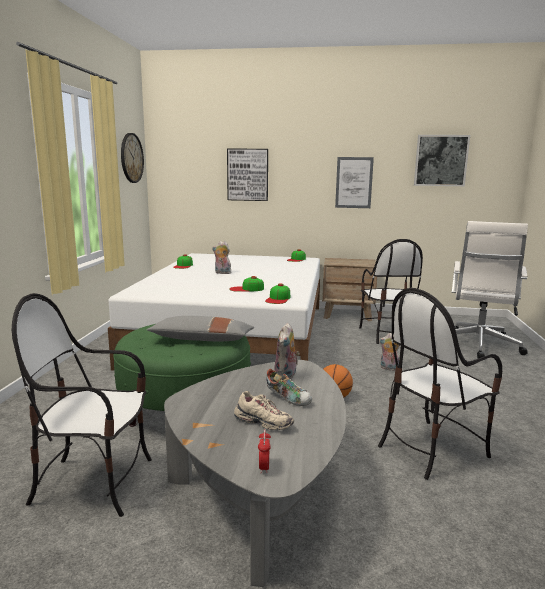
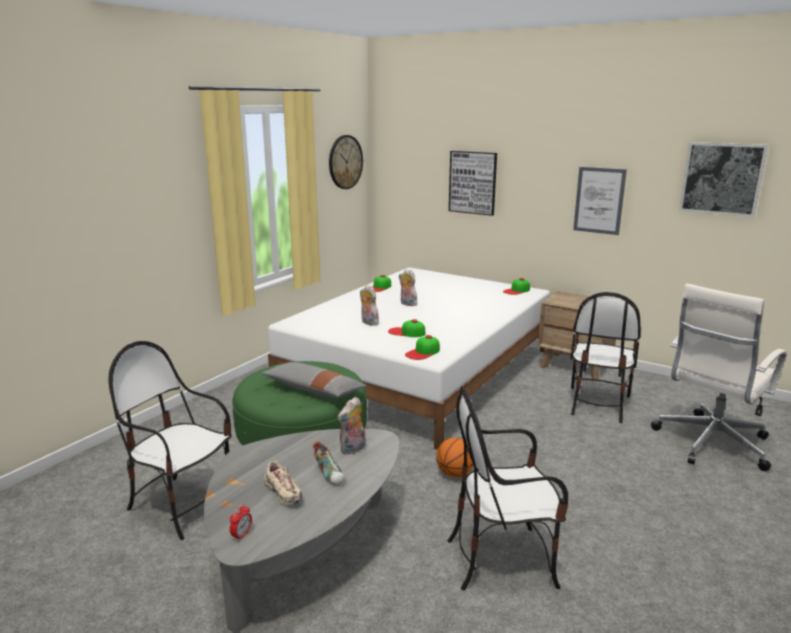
camera: 25 degrees right, 5 degrees up
plush toy [379,333,400,371] -> plush toy moved to [360,285,379,326]

